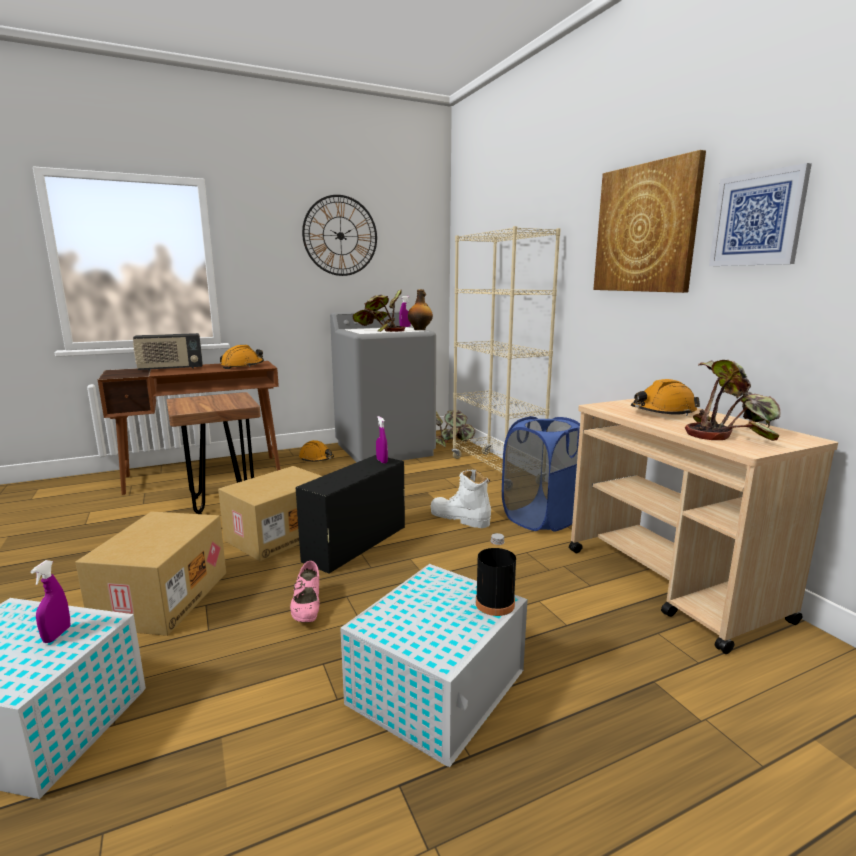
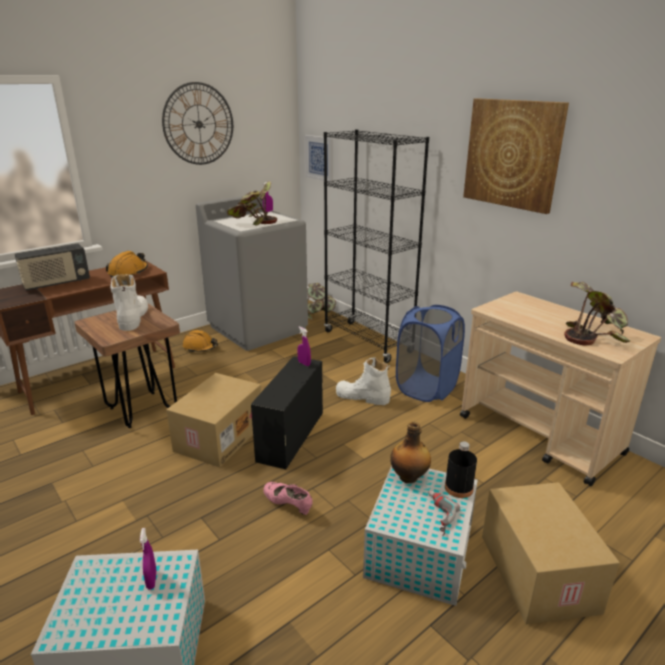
camera: 15 degrees left, 10 degrees up
cardboard box [75,512,226,636] -> cardboard box moved to [482,482,620,625]
pink shoe [290,561,320,623] -> pink shoe turned 150 degrees clockwise [263,482,313,515]
bottle [408,289,433,330] -> bottle moved to [390,422,431,483]
beige bookcase [452,226,561,472] -> black bookcase [324,129,429,363]
orange hard hat [631,379,700,416] -> none
picture [709,163,812,266] -> picture moved to [305,135,333,182]
none -> white boot [110,274,148,331]
none -> power drill [428,491,460,536]

